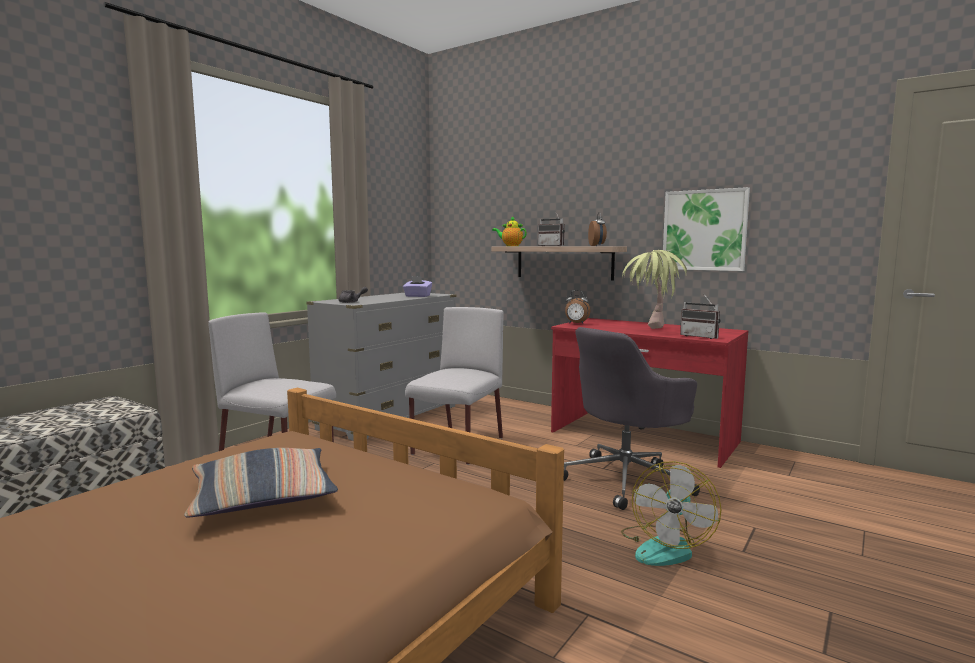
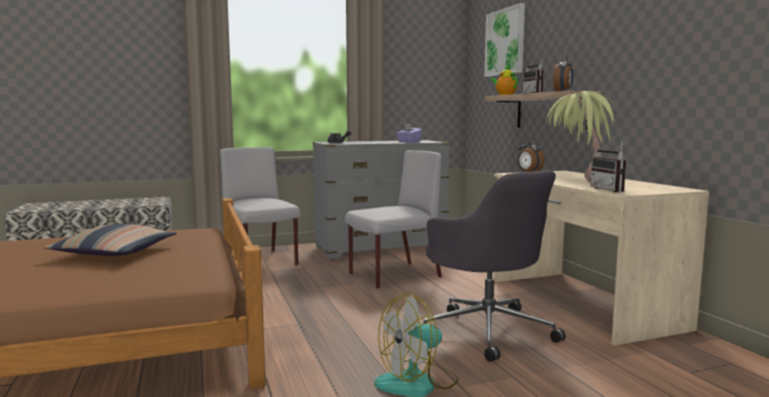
camera: 35 degrees right, 0 degrees up
red desk [551,318,748,468] -> beige desk [494,171,709,346]
grey office chair [564,327,700,510] -> grey office chair turned 120 degrees counterclockwise [424,171,566,362]
picture [662,187,750,271] -> picture moved to [484,3,525,77]

